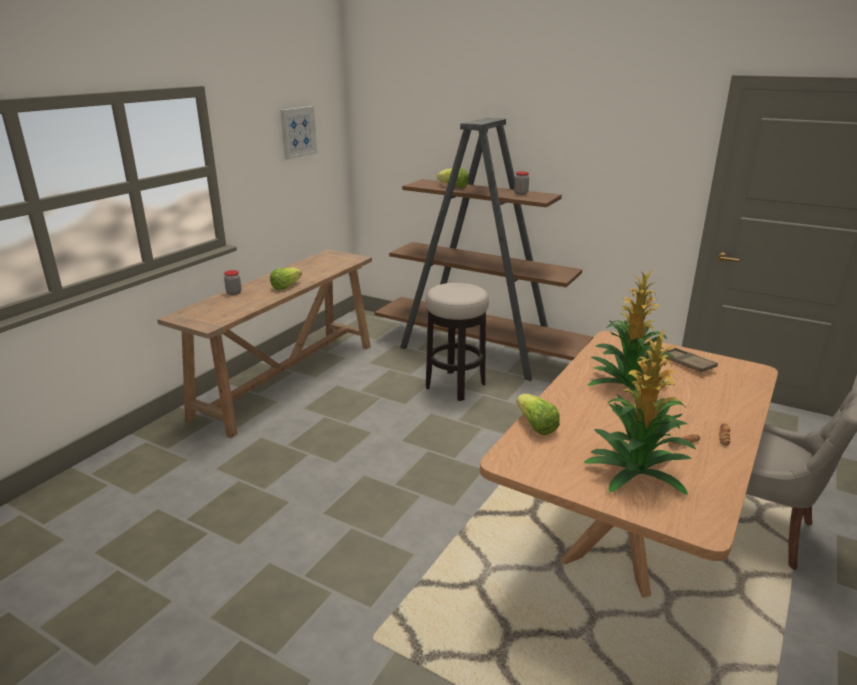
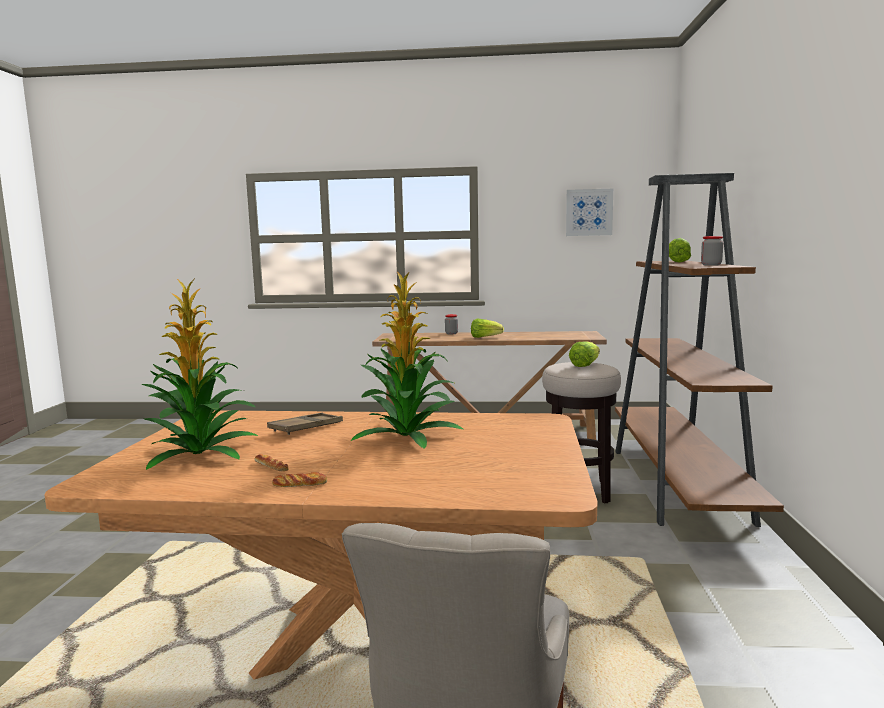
camera: 65 degrees right, 15 degrees down
lettuce [516,394,560,435] -> lettuce moved to [569,342,600,367]
brown tray [662,348,718,373] -> brown tray moved to [267,413,343,435]

